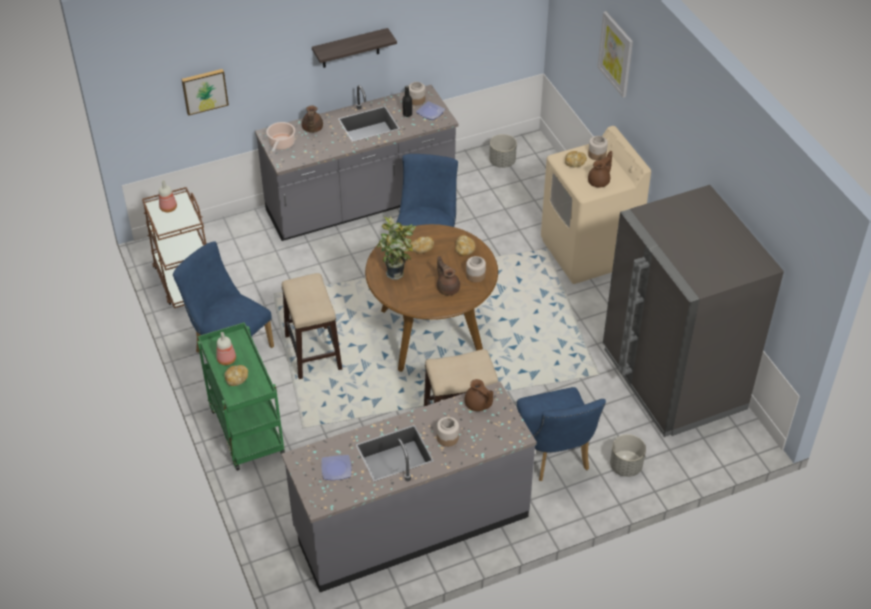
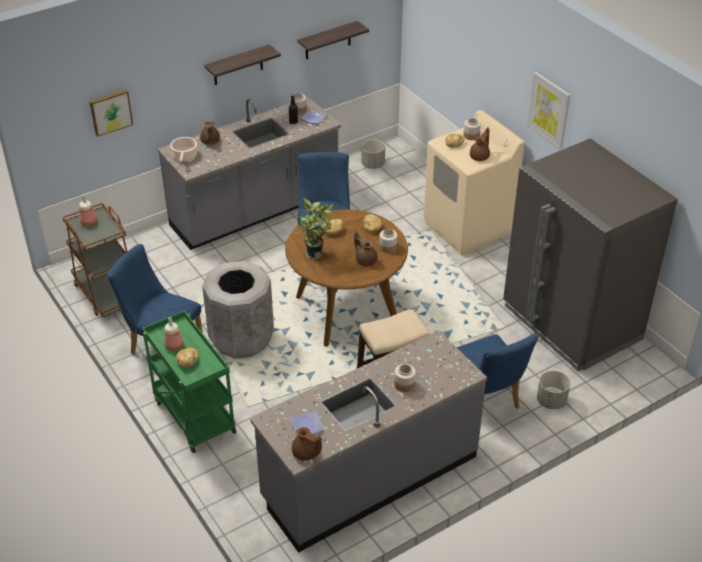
camera: 10 degrees left, 5 degrees down
stool [282,273,342,379] -> grey trash can [202,261,274,359]
brown teapot [464,379,493,411] -> brown teapot moved to [292,427,322,461]
picture [597,11,633,98] -> picture moved to [527,72,570,150]
none -> shelf [297,21,369,59]

